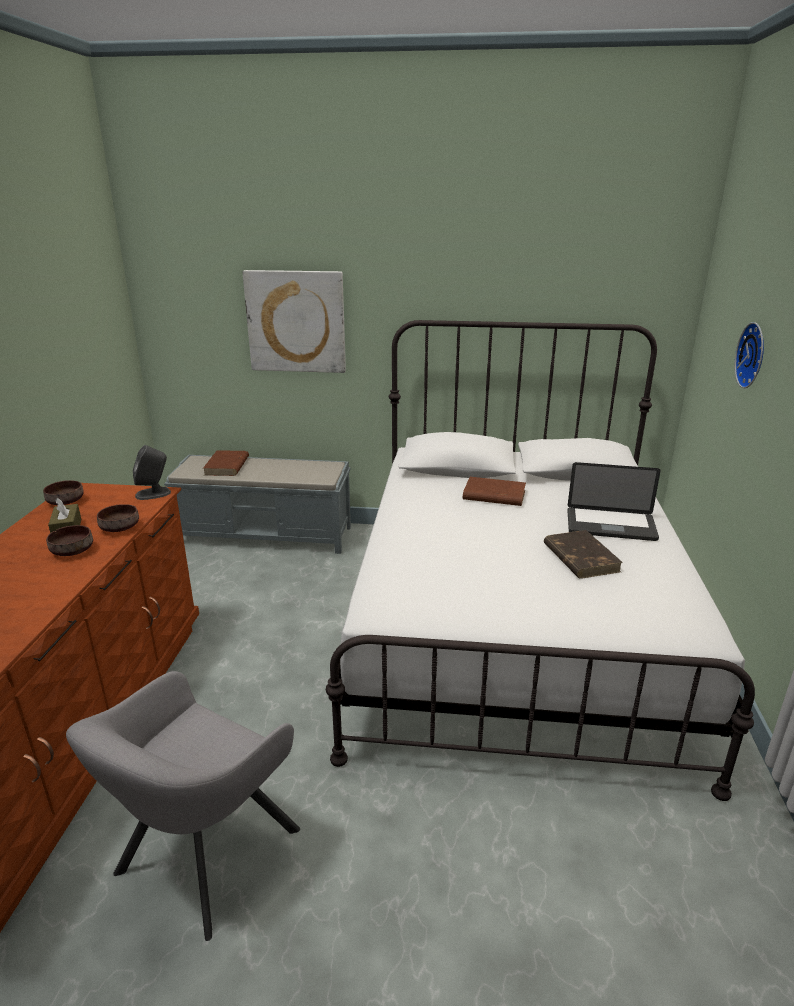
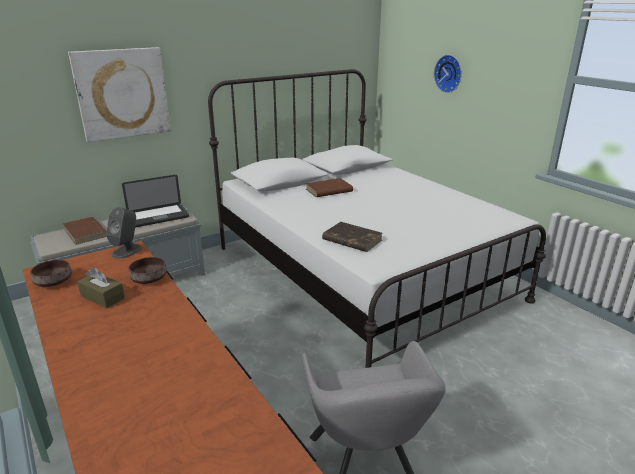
camera: 40 degrees left, 0 degrees up
brown bowl [46,525,93,556] -> none
brown book [544,530,623,579] -> brown book moved to [322,222,383,252]
laptop [567,462,661,541] -> laptop moved to [122,175,189,228]

